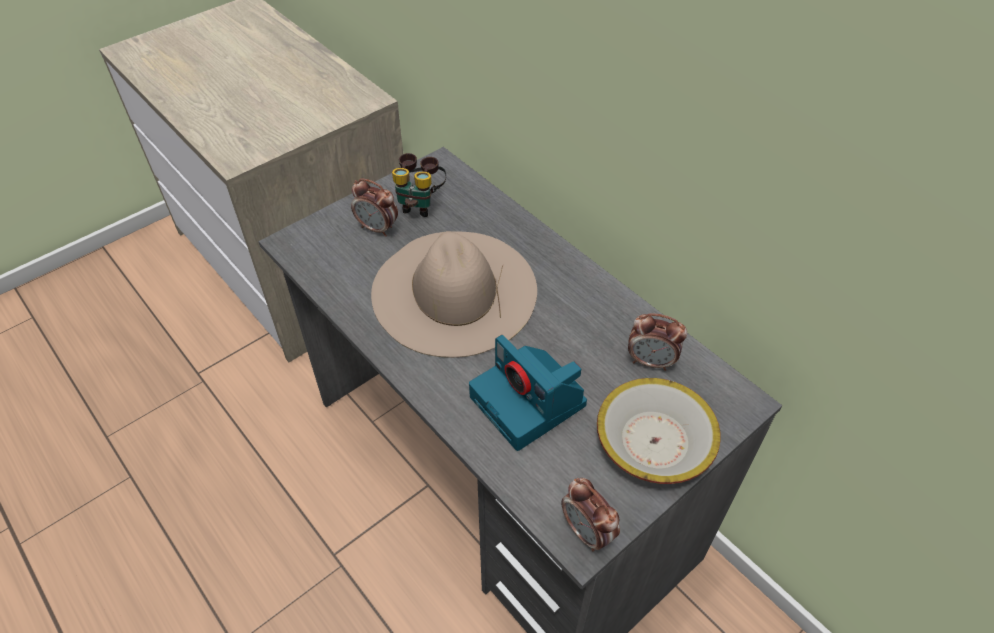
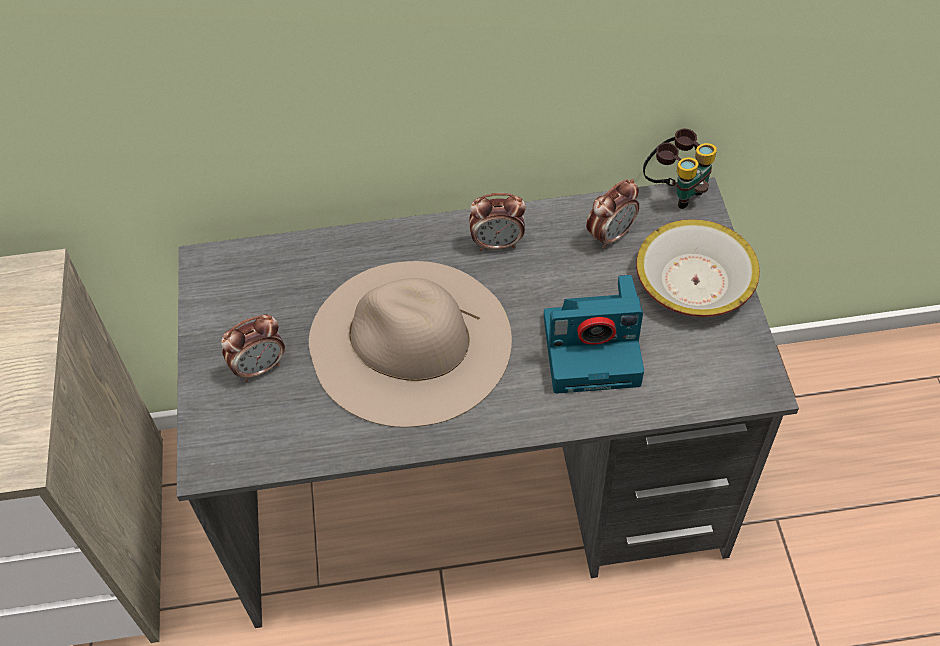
camera: 55 degrees left, 5 degrees up
binoculars [392,153,446,217] -> binoculars moved to [643,129,717,209]
alarm clock [561,478,620,551] -> alarm clock moved to [469,193,526,251]

